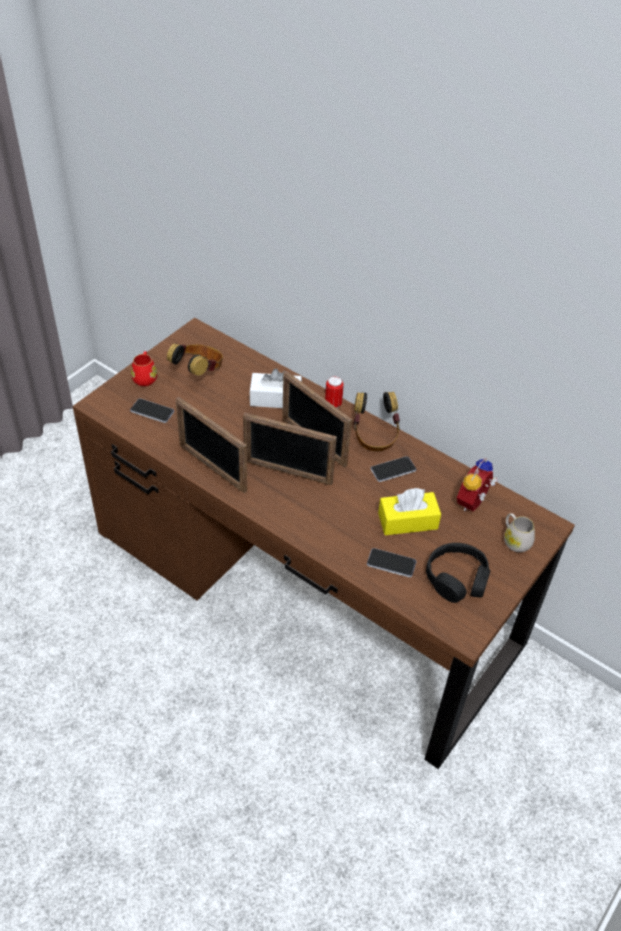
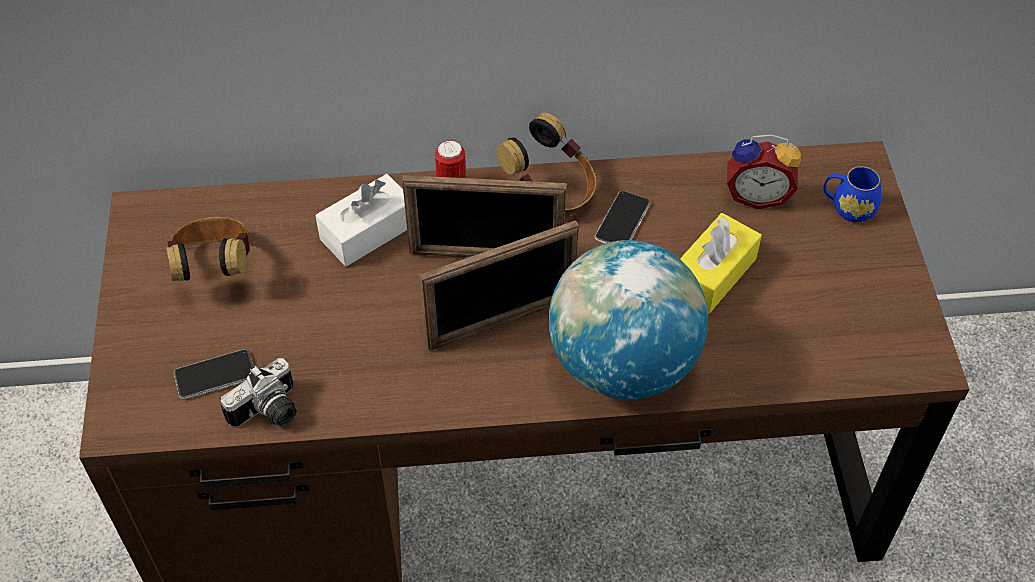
camera: 40 degrees left, 5 degrees up
red mug [131,352,157,386] -> none
picture frame [176,397,247,493] -> none
phone [367,548,416,577] -> none
black headphones [426,543,490,603] -> none
alarm clock [457,458,497,511] -> alarm clock turned 75 degrees counterclockwise [727,134,801,209]
white mug [504,513,535,552] -> blue mug [823,166,881,222]
none -> camera [221,358,297,428]
none -> globe [549,240,708,400]

